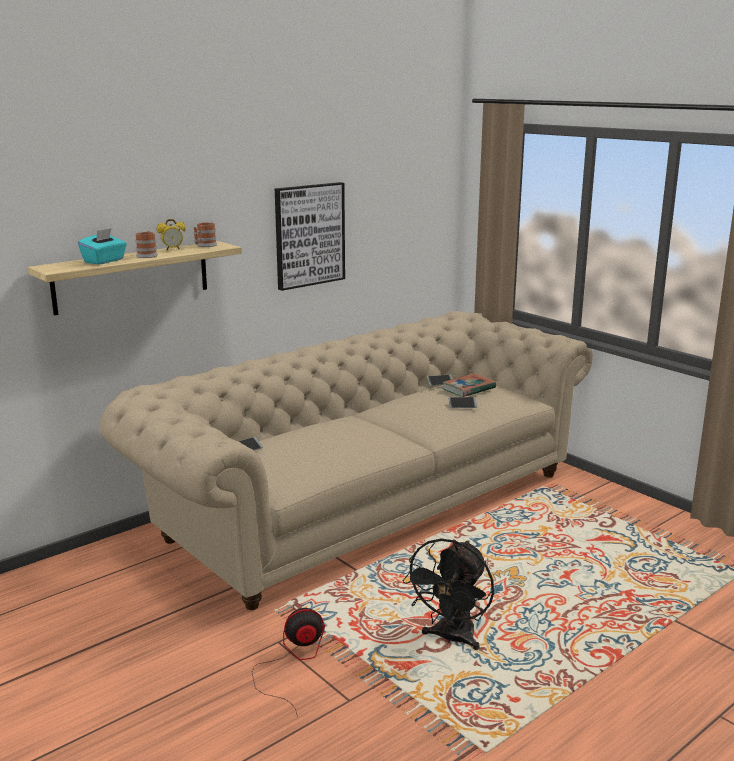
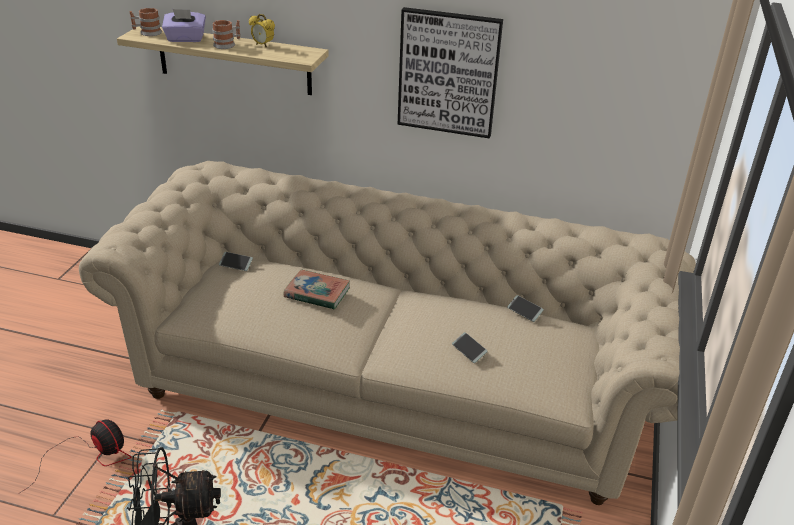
camera: 55 degrees right, 15 degrees up
turquoise tissue box [78,228,127,265] -> purple tissue box [162,9,206,42]
mug [194,222,217,247] -> mug moved to [129,8,162,36]
book [442,373,496,397] -> book moved to [284,269,350,310]

